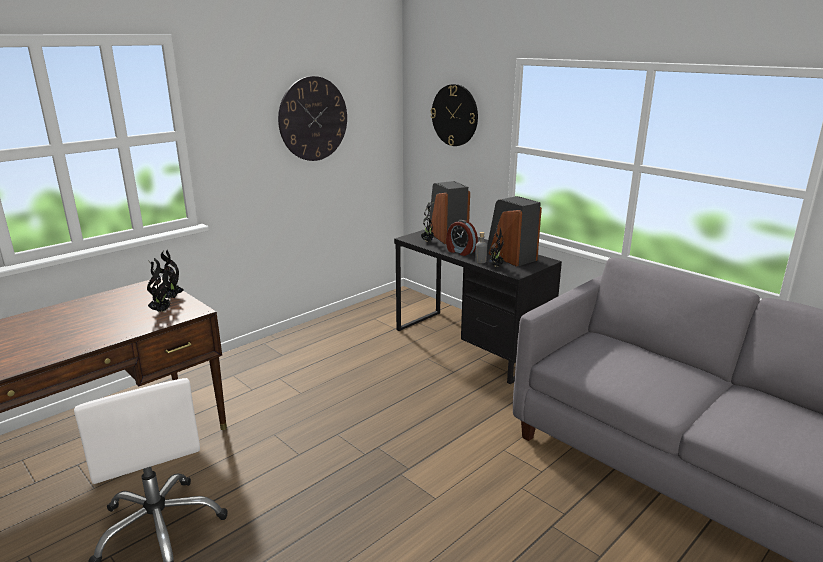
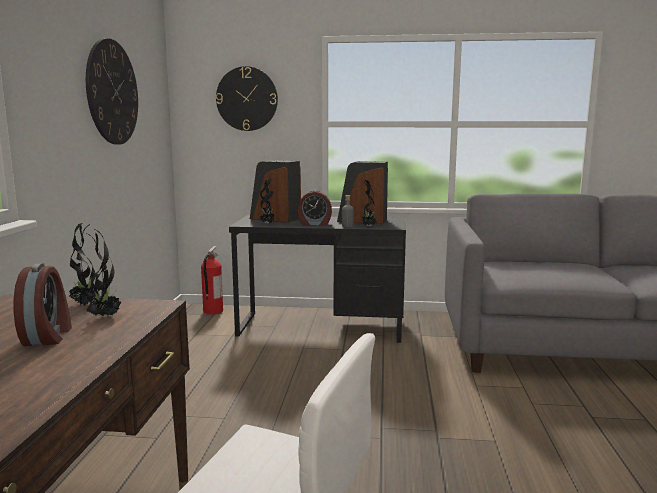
camera: 40 degrees left, 10 degrees down
none -> alarm clock [14,263,72,346]
none -> fire extinguisher [201,246,223,315]

